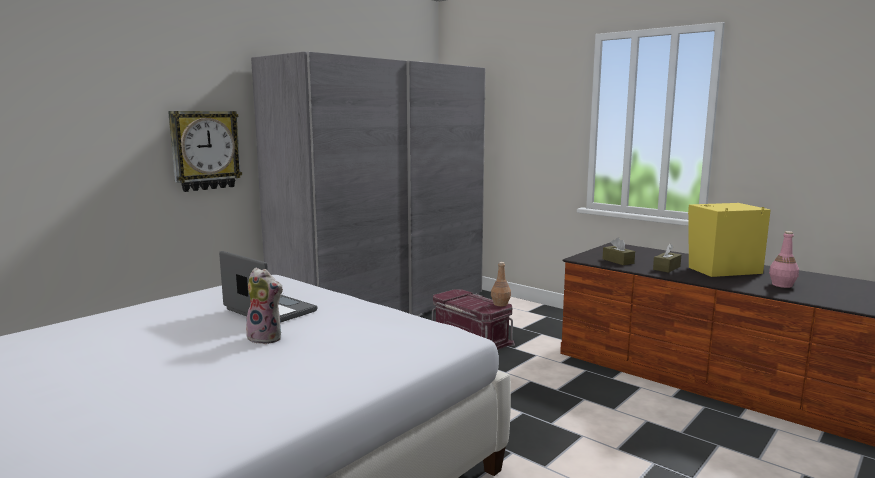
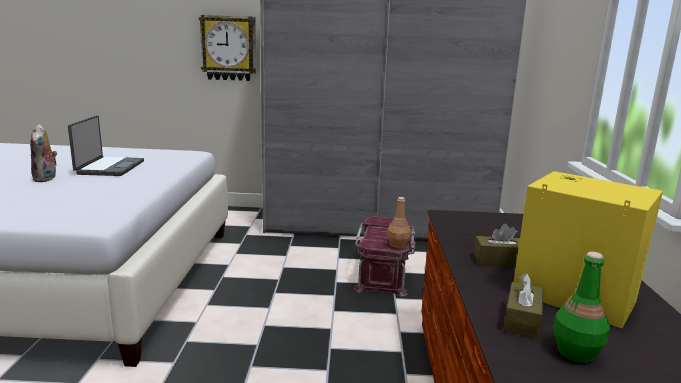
camera: 50 degrees right, 5 degrees up
brown tissue box [603,237,635,265] -> brown tissue box moved to [504,273,544,339]
pink bottle [769,231,799,288] -> green bottle [553,252,610,363]

